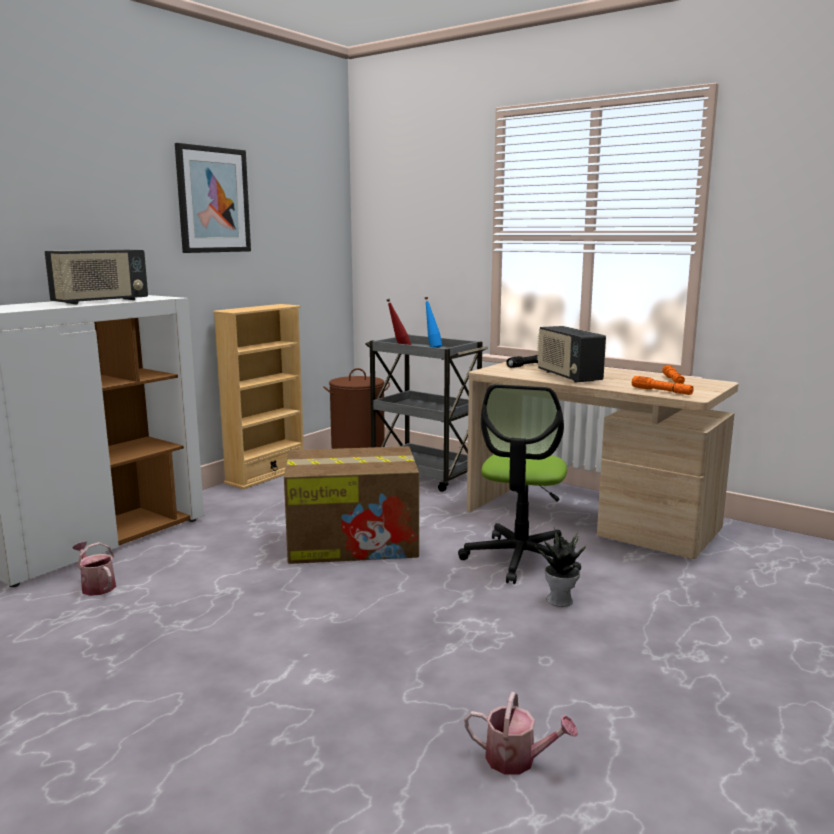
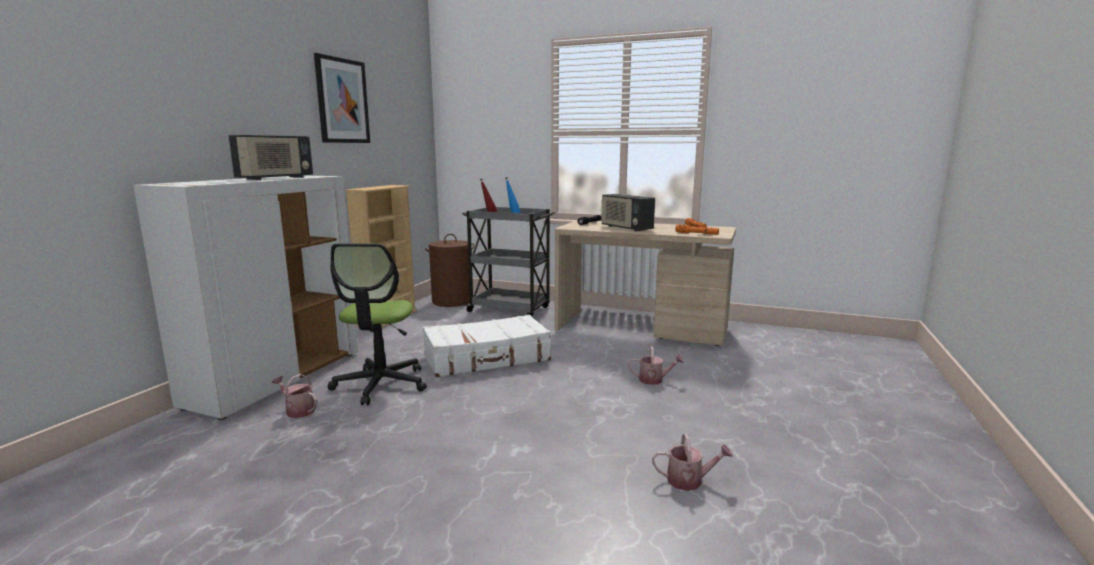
camera: 15 degrees left, 0 degrees up
cardboard box [284,446,419,564] -> white suitcase [423,314,551,377]
office chair [458,384,581,584] -> office chair moved to [328,243,427,405]
potted plant [535,528,586,607] -> watering can [628,346,684,385]

